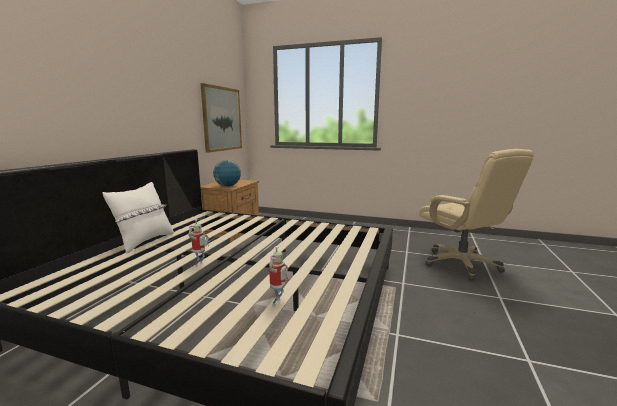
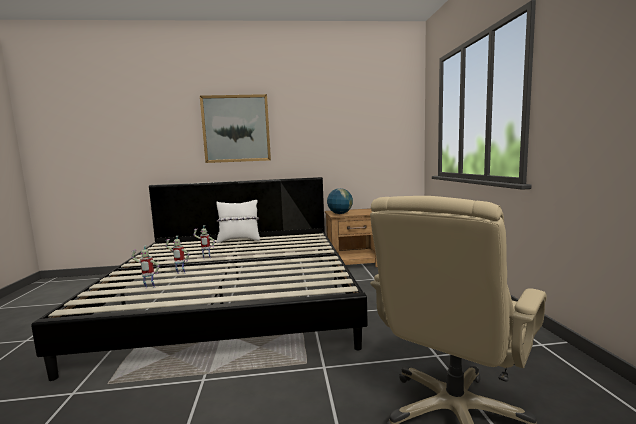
camera: 65 degrees right, 5 degrees down
picture [201,83,242,153] -> picture moved to [200,94,271,163]
none -> toy robot [165,236,190,274]

